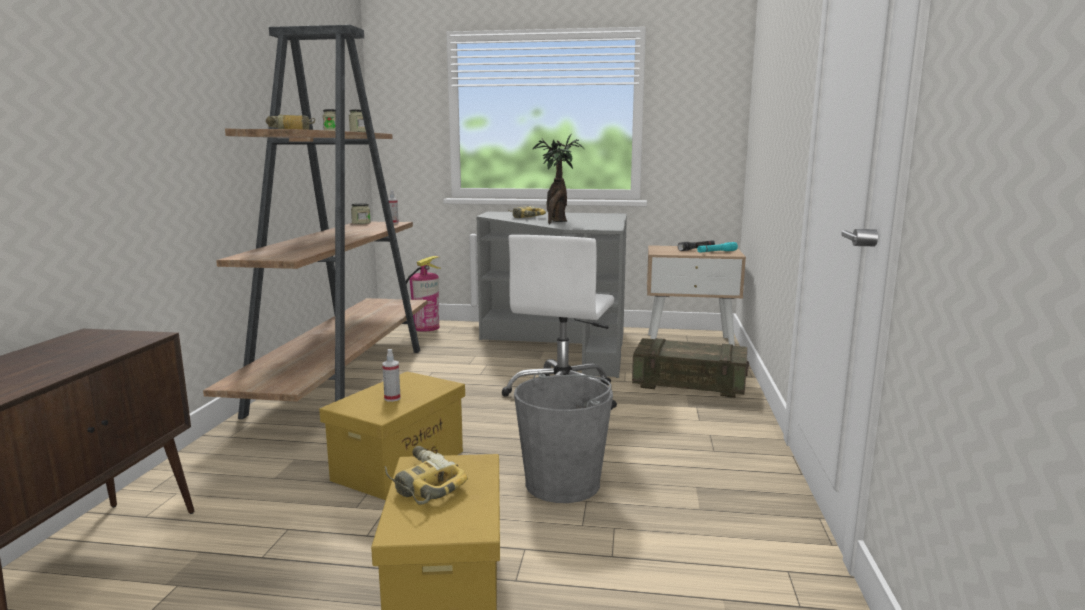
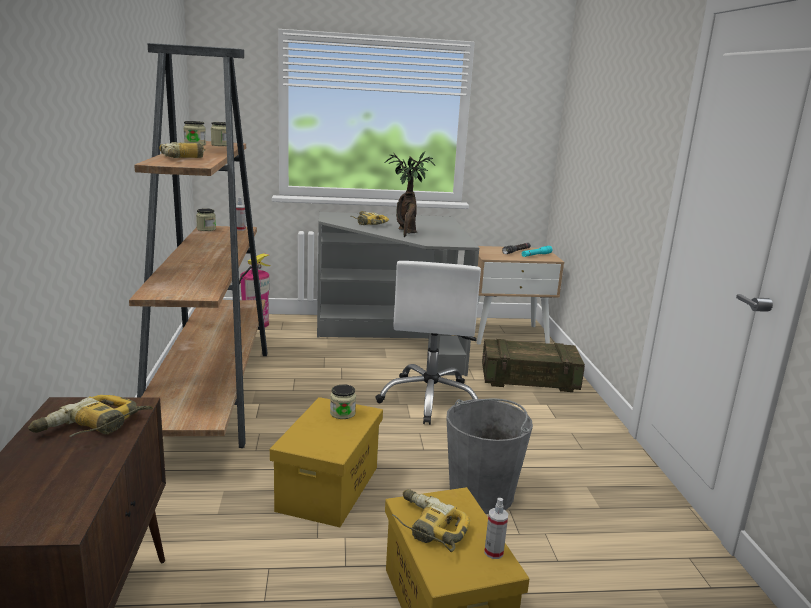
camera: 15 degrees left, 5 degrees up
spray bottle [382,349,401,402] -> spray bottle moved to [484,498,508,559]
none -> power drill [28,395,153,437]
none -> jar [330,384,356,419]

